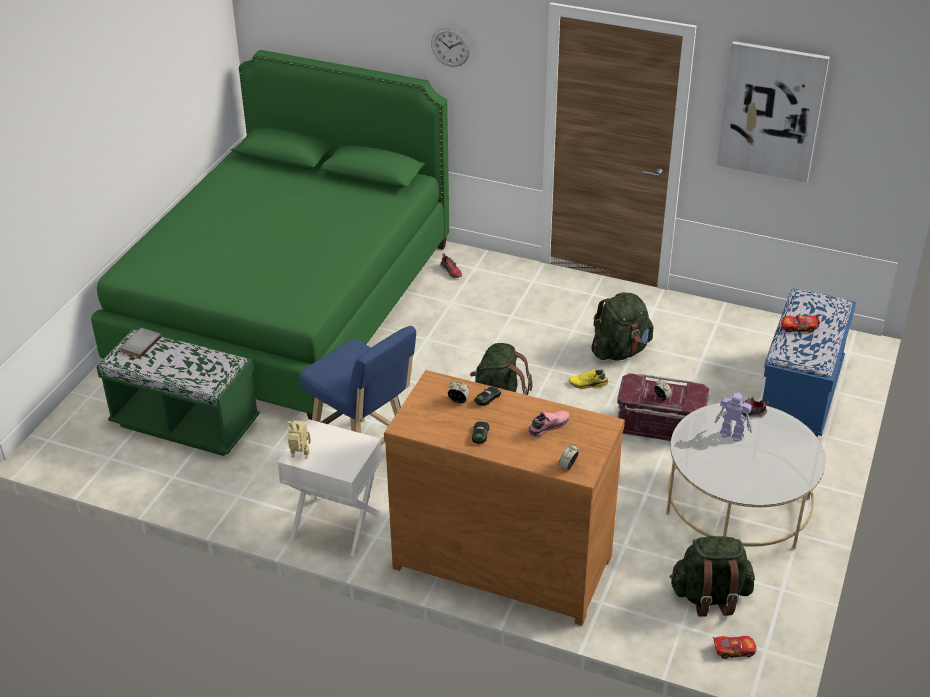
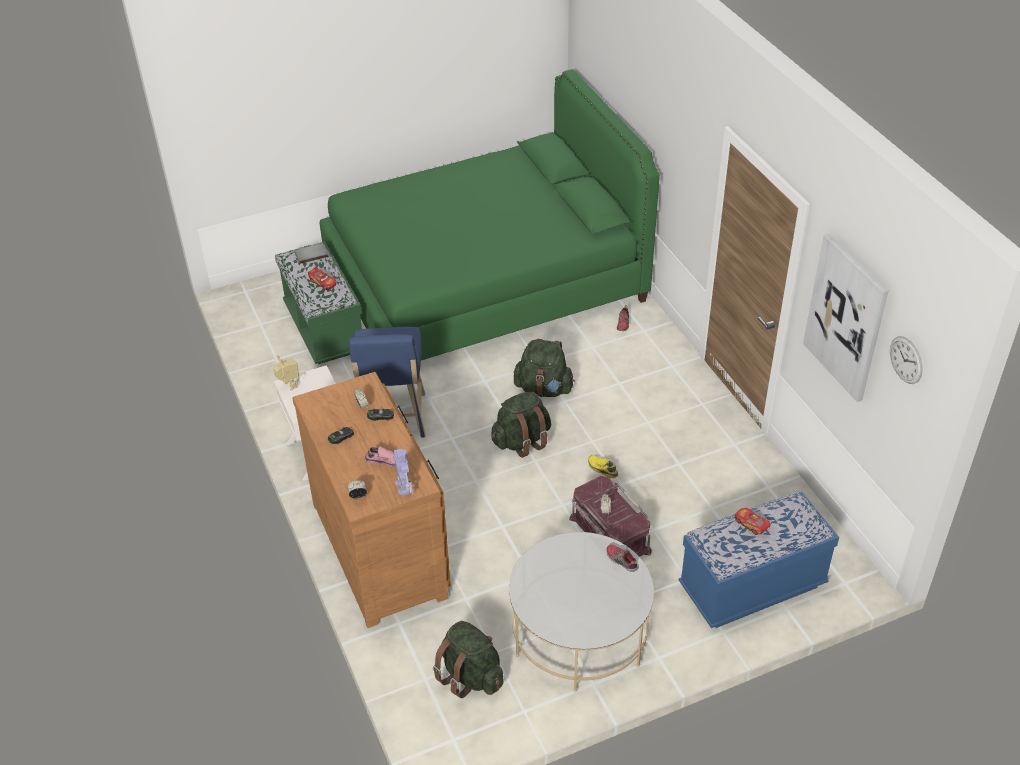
camera: 45 degrees right, 5 degrees up
wall clock [431,28,470,67] -> wall clock moved to [890,336,923,384]
green backpack [591,292,653,361] -> green backpack moved to [514,339,575,397]
toy car [713,636,757,659] -> toy car moved to [308,267,336,290]
toy robot [715,393,752,442] -> toy robot moved to [394,449,413,496]

